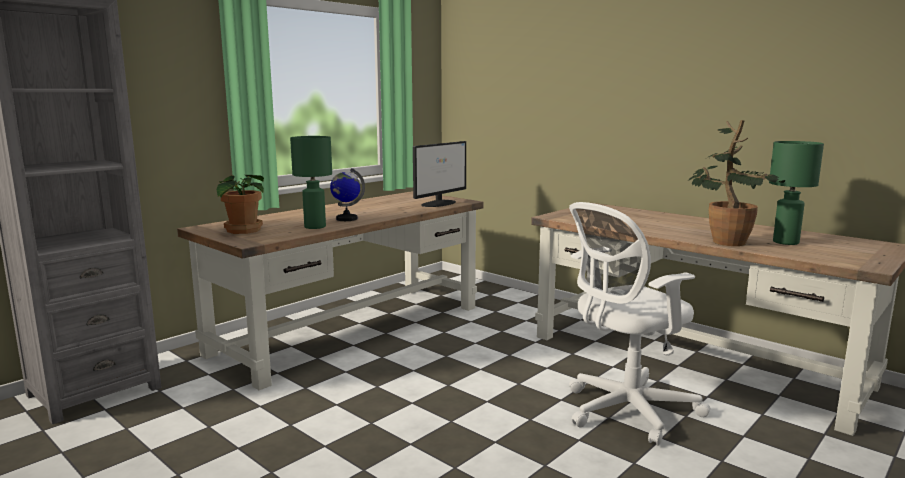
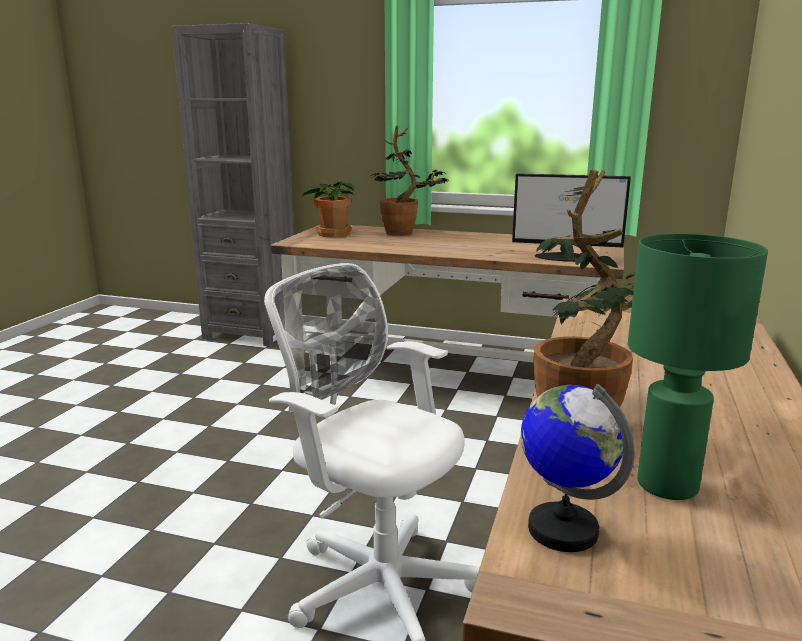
camera: 65 degrees right, 5 degrees up
green table lamp [290,136,332,229] -> none
globe [330,168,365,221] -> globe moved to [521,384,635,552]
none -> potted plant [370,126,450,236]

